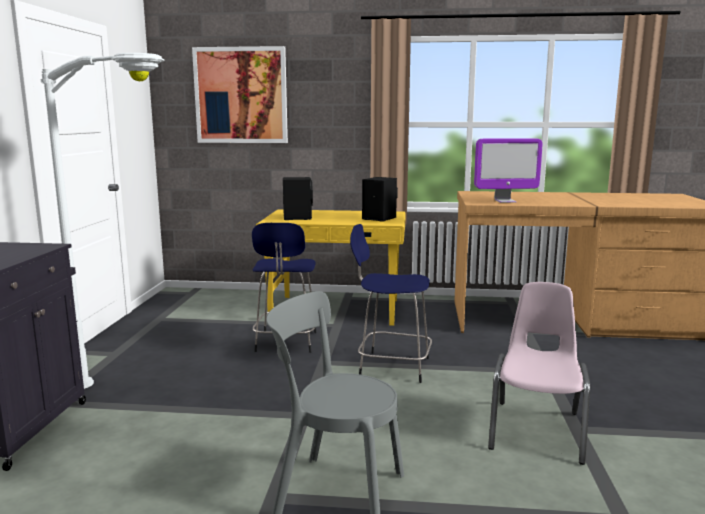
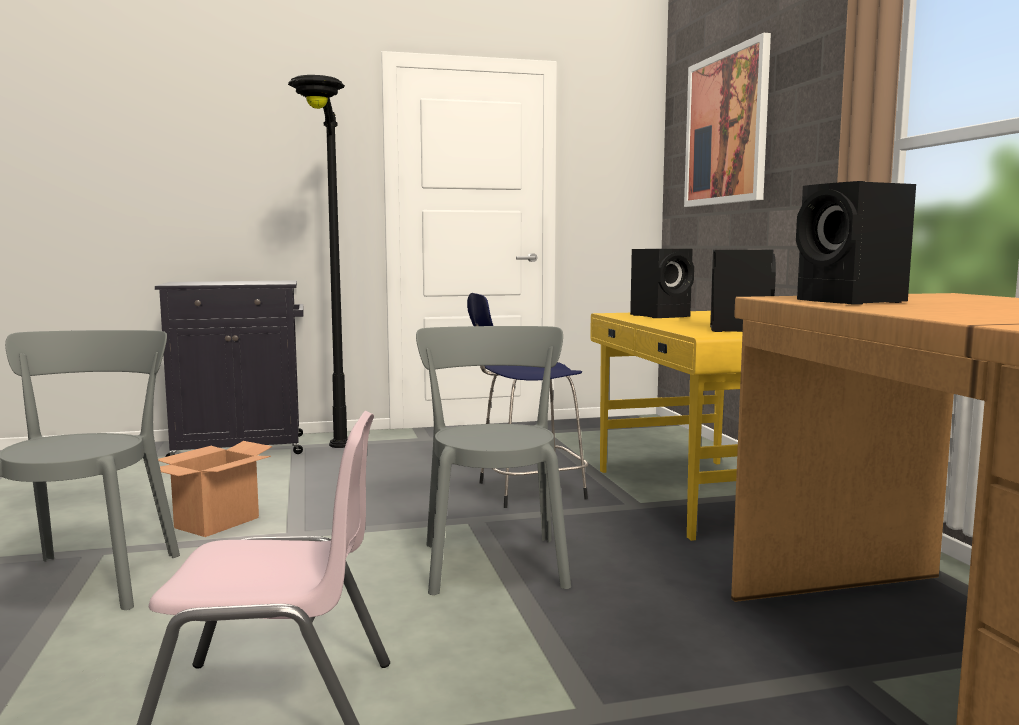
camera: 70 degrees right, 5 degrees down
white floor lamp [41,53,165,389] -> black floor lamp [288,75,348,448]
blue stool [350,224,432,383] -> grey chair [416,326,571,595]
monitor [474,138,543,203] -> black speaker [796,181,916,305]
none -> cardboard box [158,441,273,537]

